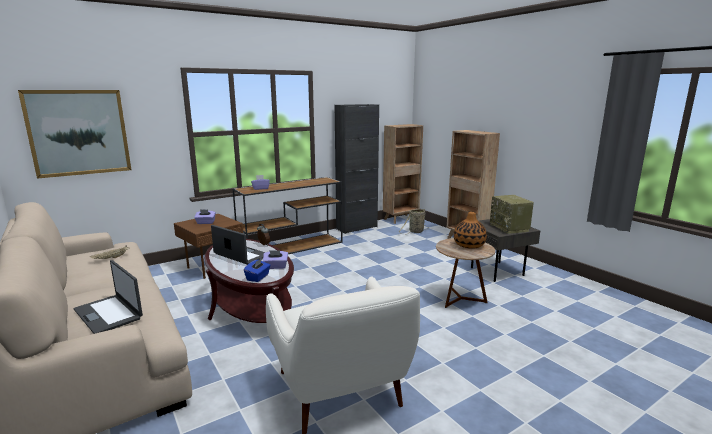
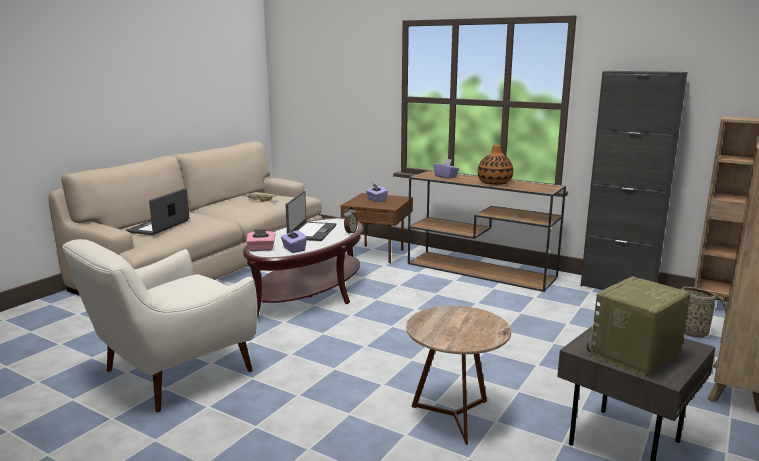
camera: 65 degrees right, 0 degrees up
picture [18,90,131,179] -> none
blue tissue box [244,258,271,282] -> pink tissue box [246,229,275,251]
vase [454,212,487,249] -> vase moved to [478,145,513,185]

